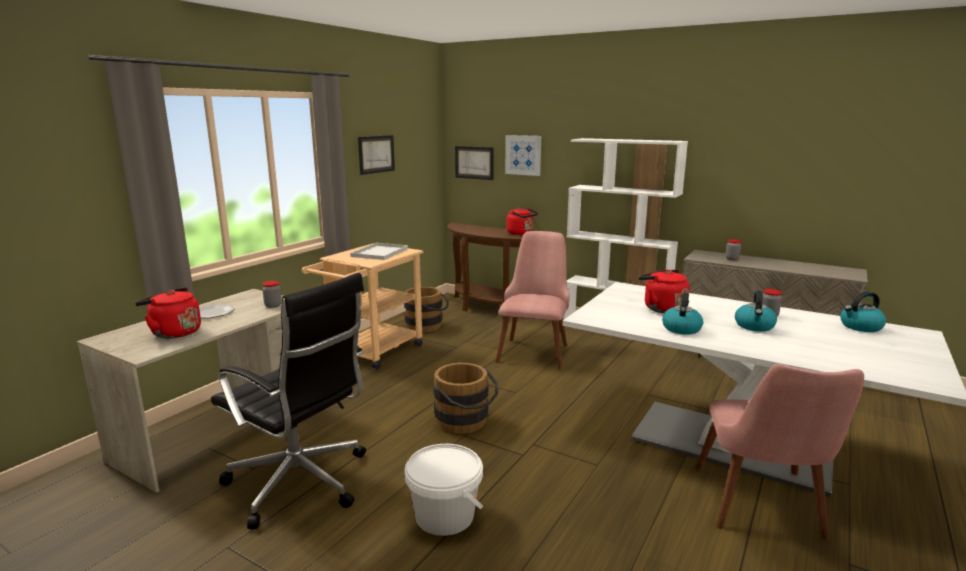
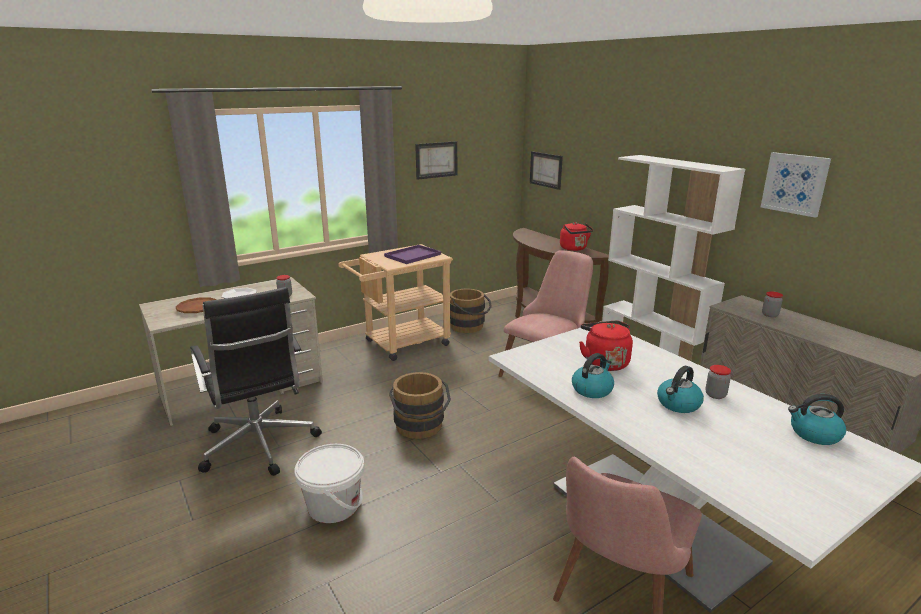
camera: 25 degrees right, 5 degrees up
red kettle [135,287,201,339] -> brown plate [175,297,217,313]
white tray [350,243,408,260] -> purple tray [384,245,441,264]
picture [505,135,541,176] -> picture moved to [761,152,831,218]

